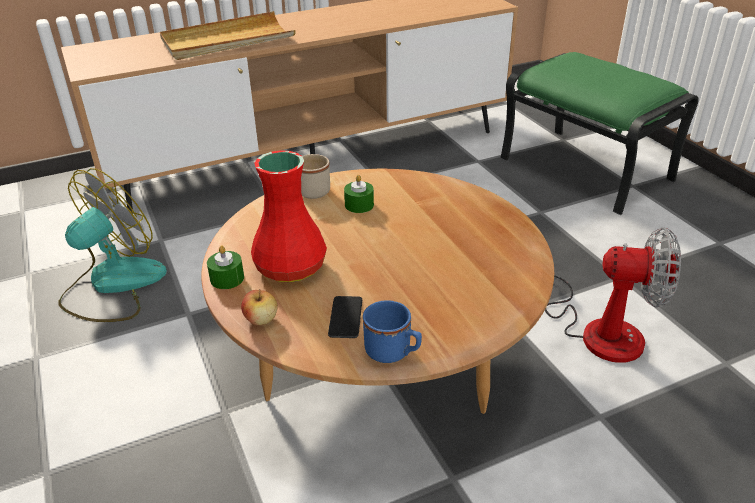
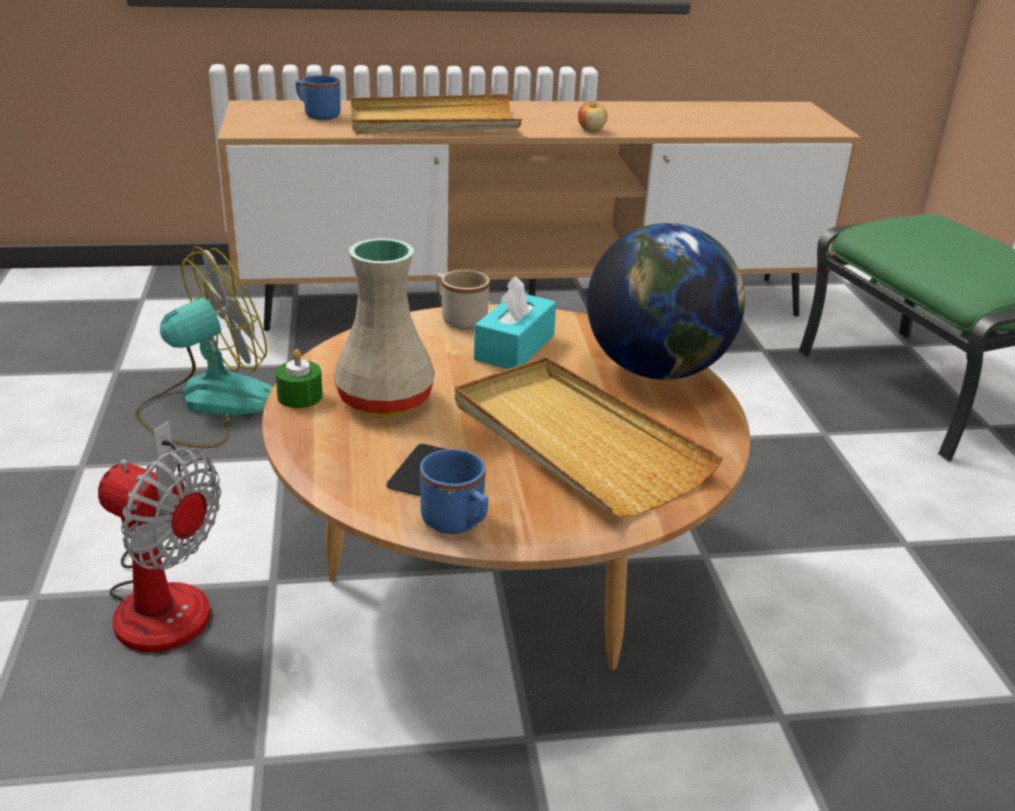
camera: 15 degrees right, 5 degrees down
apple [241,289,278,325] -> apple moved to [578,102,607,131]
red vase [251,150,327,282] -> beige vase [333,238,435,417]
green candle [344,174,374,213] -> turquoise tissue box [474,275,556,369]
fan [545,227,681,363] -> fan moved to [98,421,221,652]
none -> blue mug [296,75,341,120]
none -> beige tray [455,357,723,517]
none -> globe [587,223,745,380]

